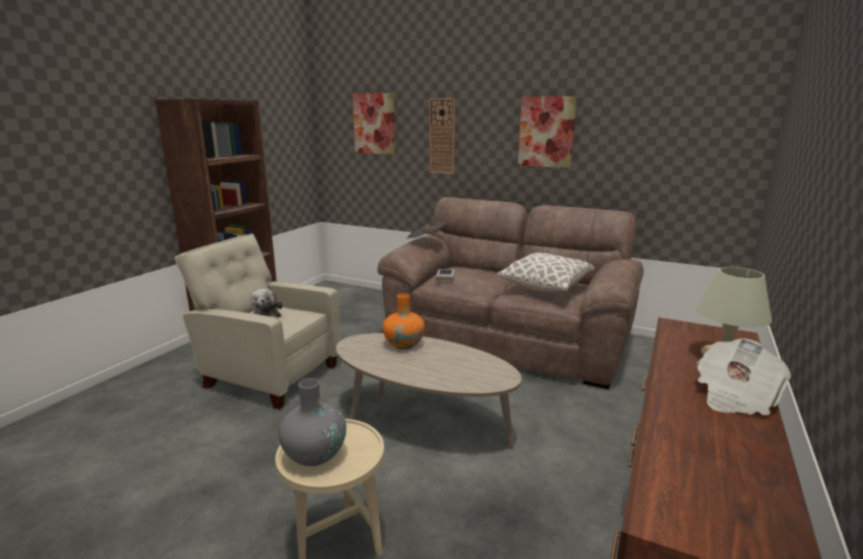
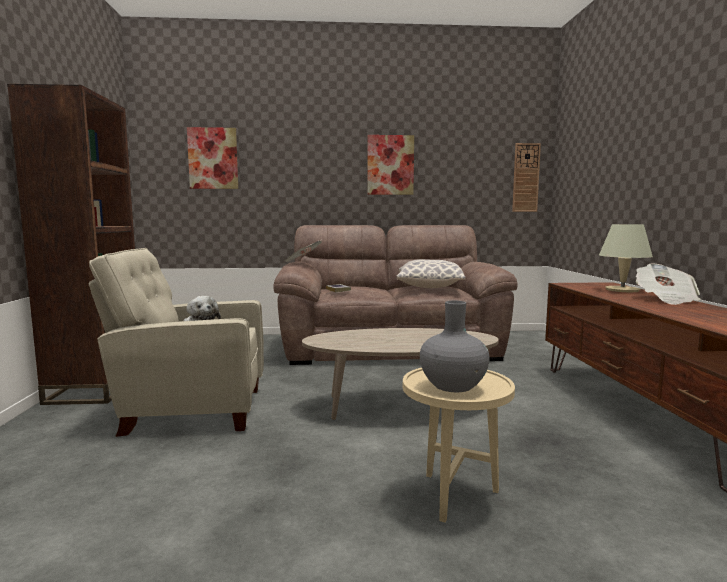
camera: 30 degrees left, 10 degrees down
orange vase [383,293,425,349] -> none
wall clock [429,98,455,174] -> wall clock moved to [512,143,541,212]

